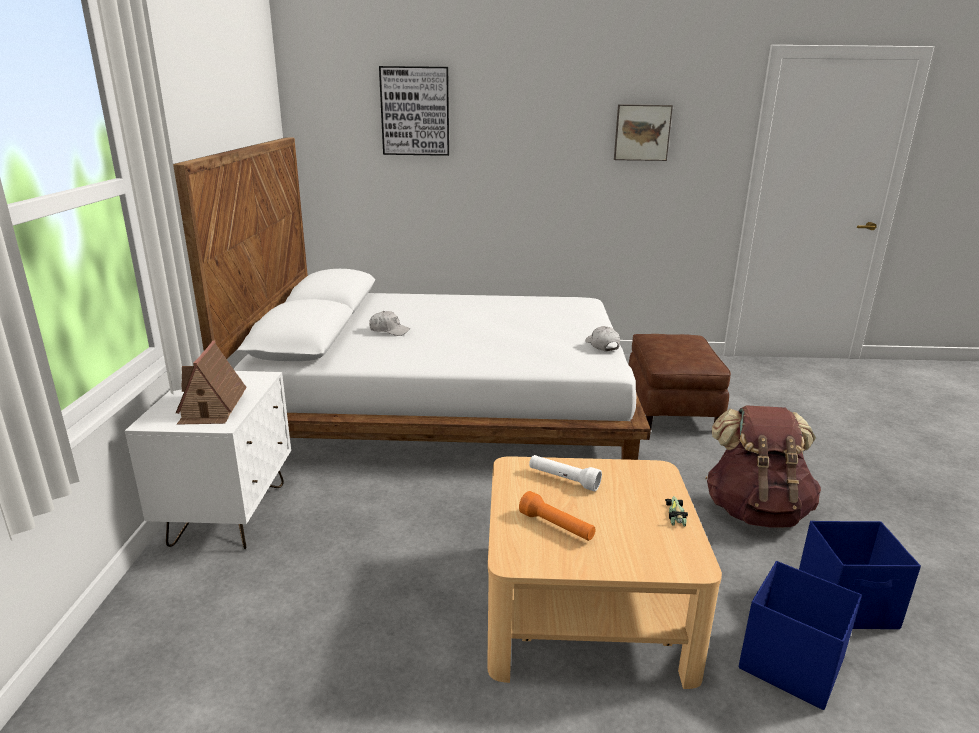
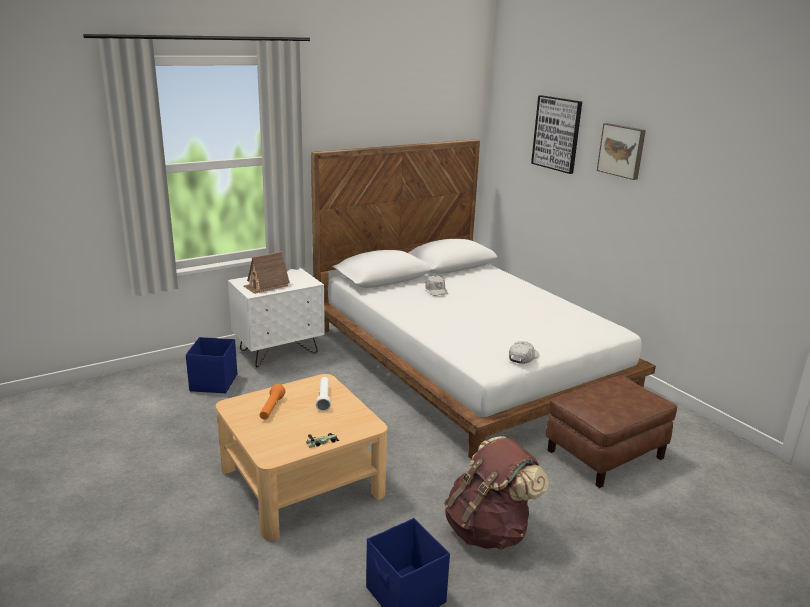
camera: 55 degrees right, 0 degrees up
picture [614,104,673,161] -> picture moved to [597,123,646,180]
blue storage box [739,561,862,710] -> blue storage box moved to [186,337,237,393]

